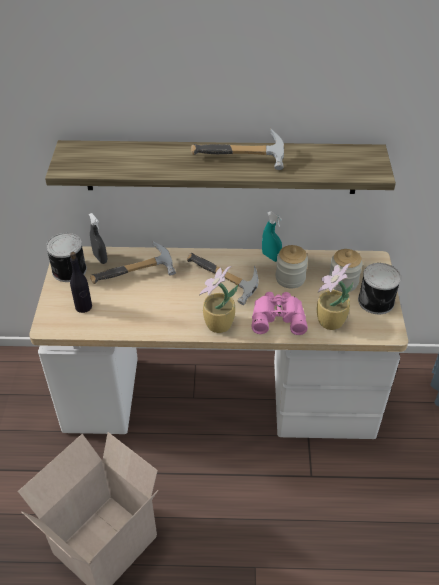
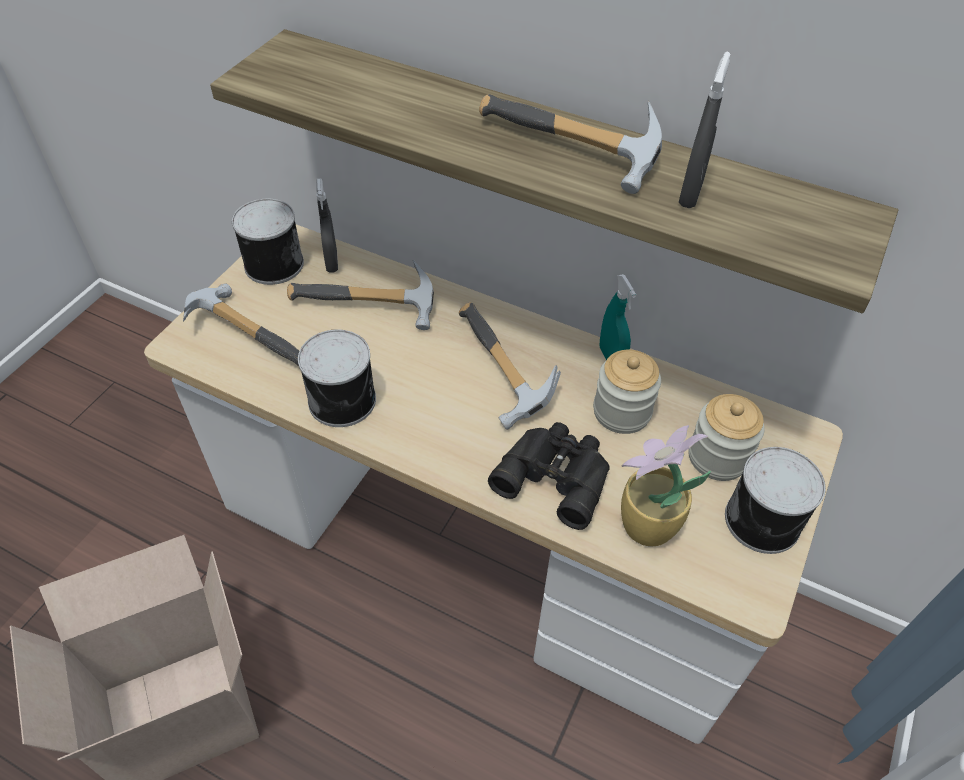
camera: 25 degrees right, 5 degrees up
black bottle [70,252,92,313] -> hammer [183,284,299,366]
potted plant [199,266,238,333] -> none
pink binoculars [252,292,308,335] -> black binoculars [488,422,610,530]
none -> can [298,330,376,427]
none -> grey spray bottle [679,52,730,208]

